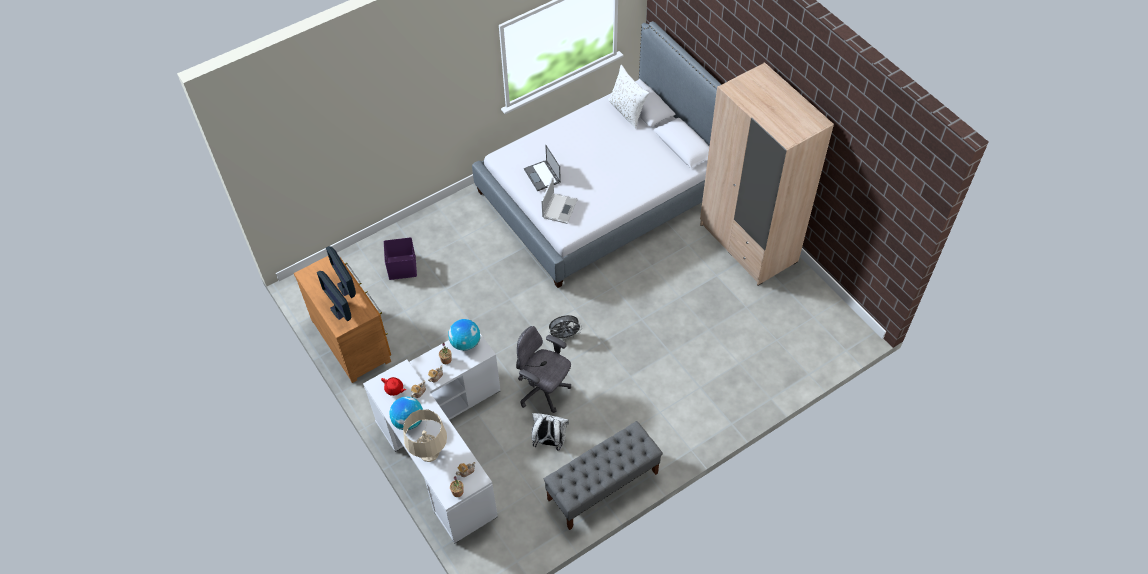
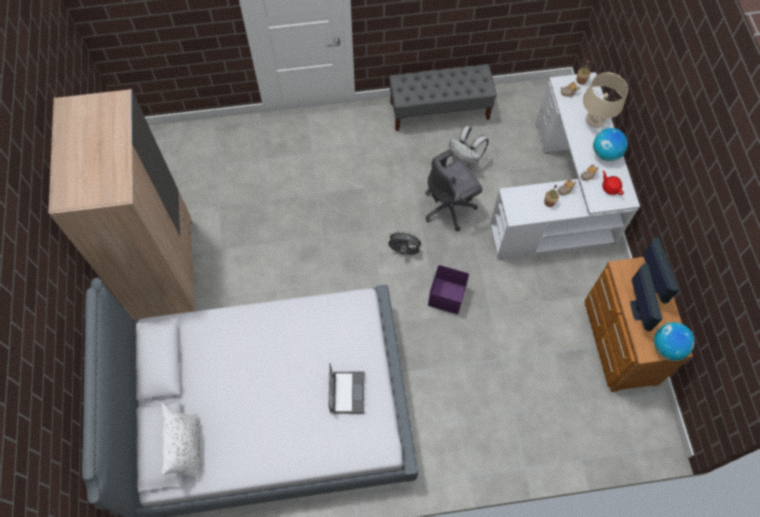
camera: 155 degrees left, 10 degrees up
purple storage box [384,238,417,280] -> purple storage box moved to [428,265,469,314]
globe [448,319,480,351] -> globe moved to [654,322,695,361]
grey office chair [516,326,571,413] -> grey office chair turned 90 degrees clockwise [425,150,483,231]
laptop [541,177,578,224] -> none

